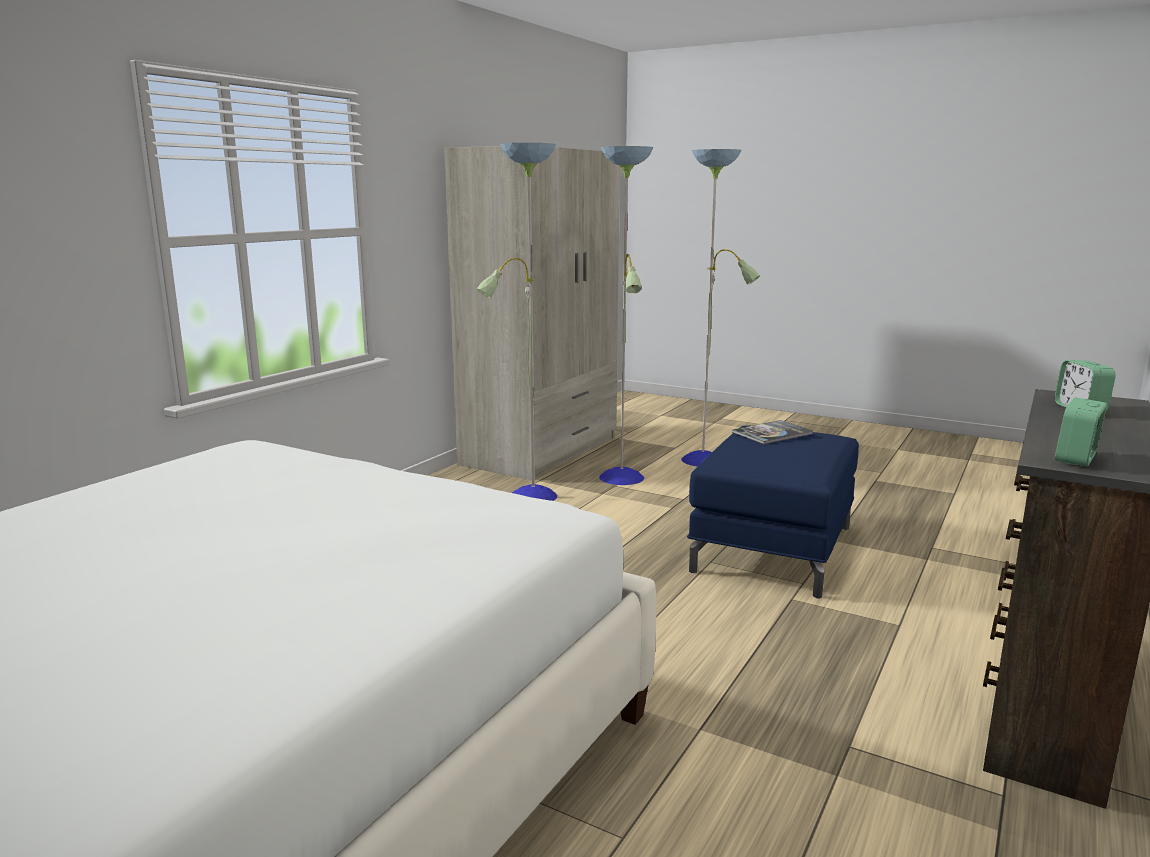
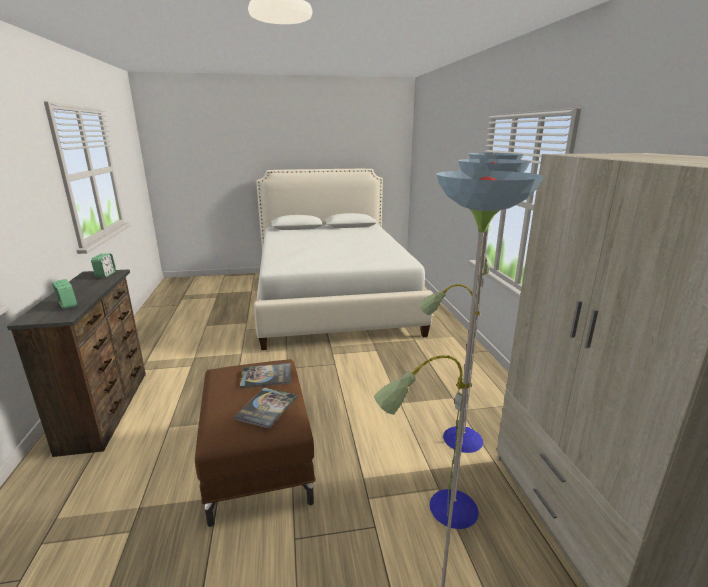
camera: 140 degrees right, 5 degrees up
blue ottoman [687,426,859,599] -> brown ottoman [195,359,316,527]
none -> book [240,363,291,388]

